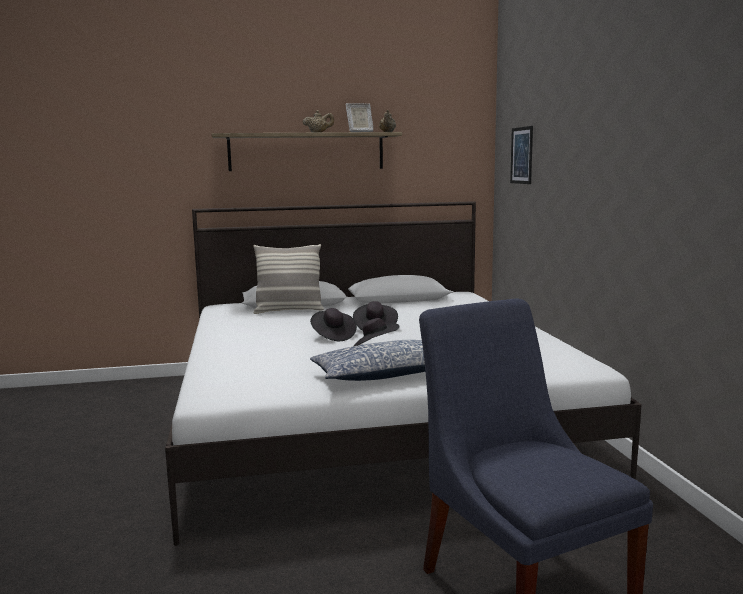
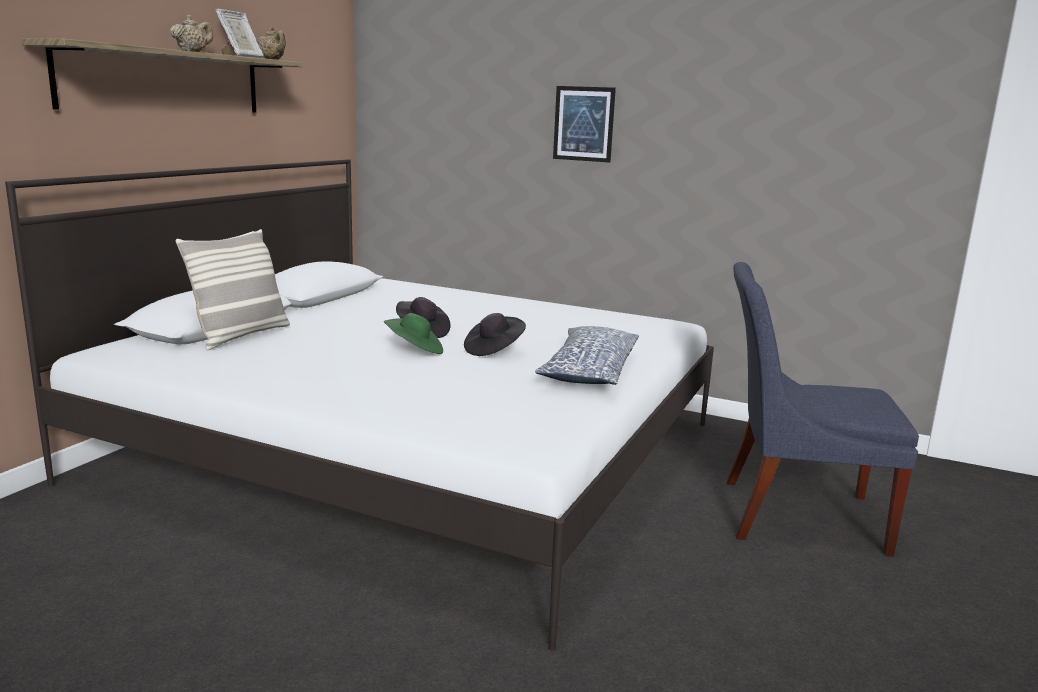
camera: 55 degrees left, 5 degrees up
black hat [310,308,357,341] -> green hat [384,313,443,354]
picture [510,126,533,184] -> picture moved to [553,86,616,163]

